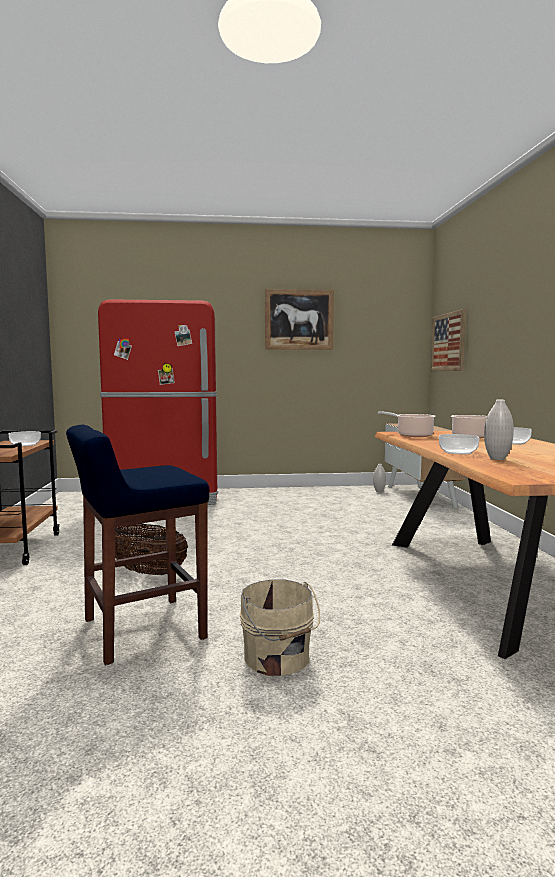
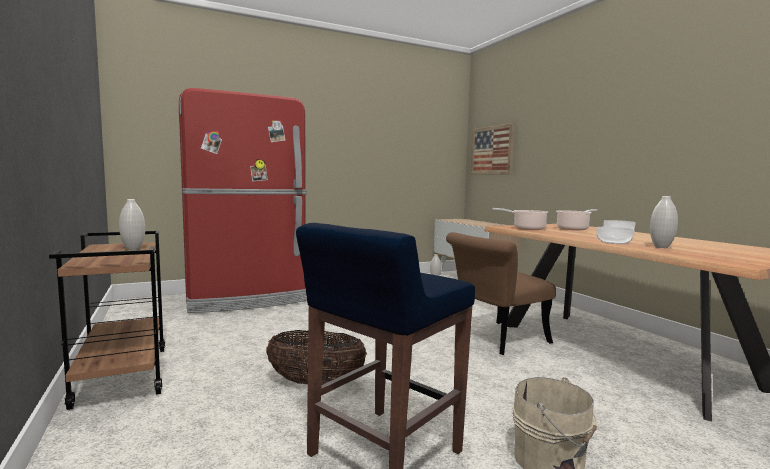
camera: 20 degrees left, 0 degrees up
bowl [9,431,41,446] -> white vase [119,199,145,250]
picture [265,289,334,350] -> none
none -> brown chair [446,232,556,355]

